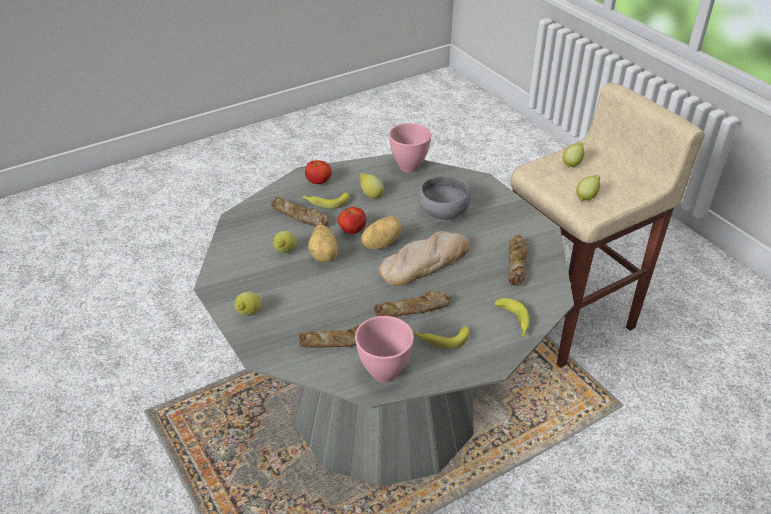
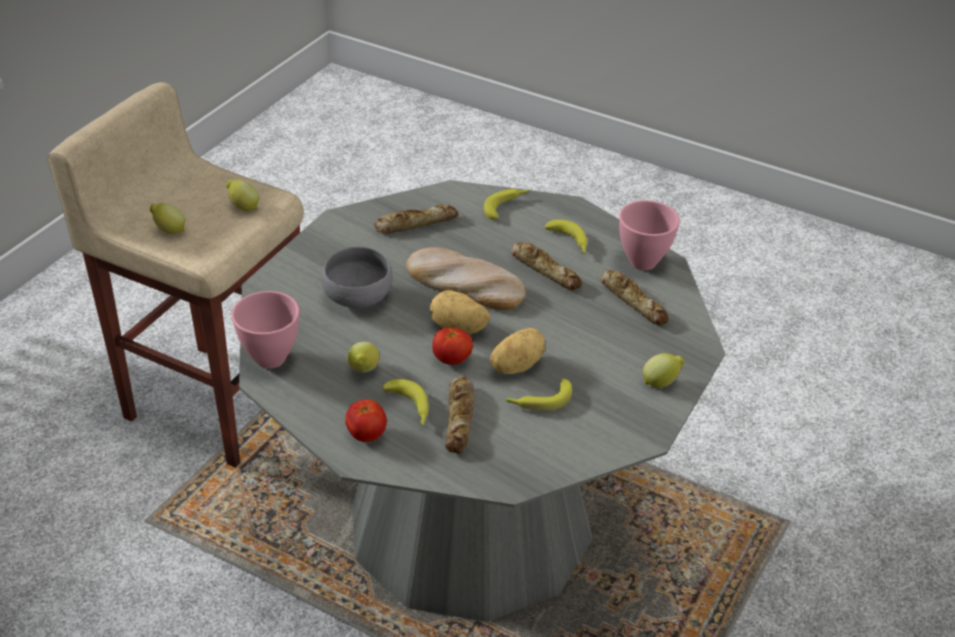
camera: 120 degrees left, 0 degrees up
lemon [273,231,297,253] -> banana [505,379,572,411]

